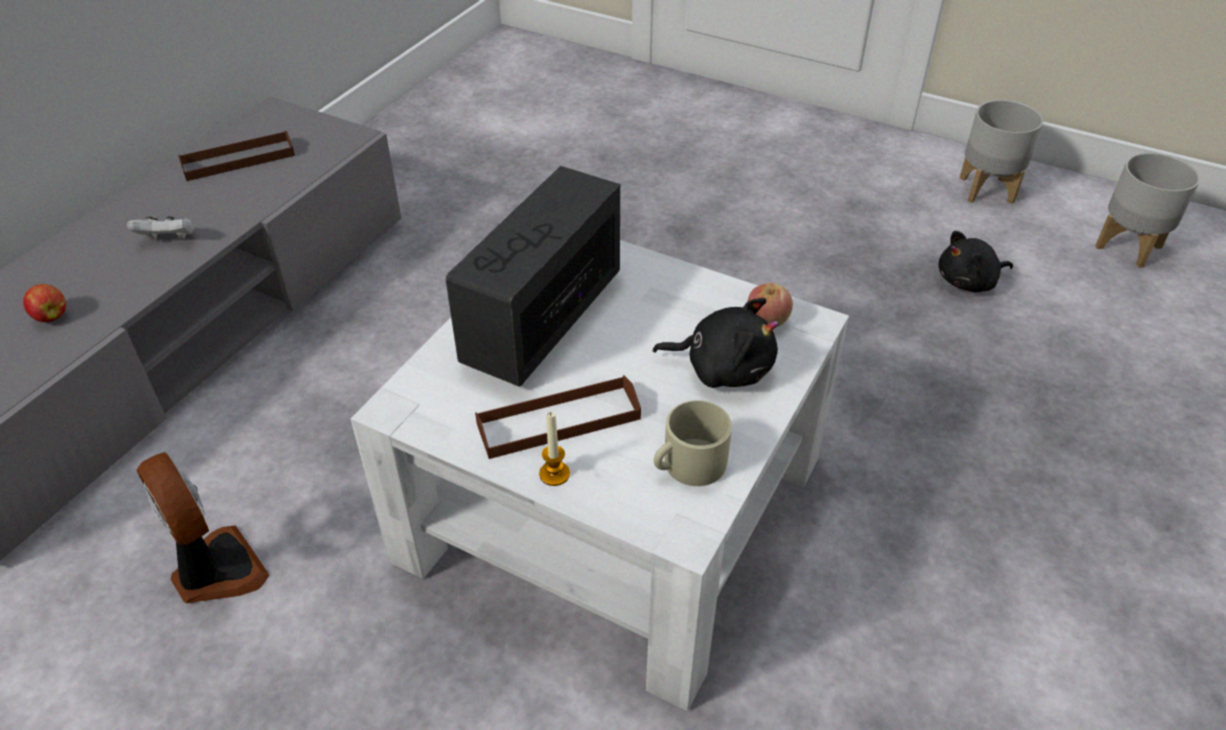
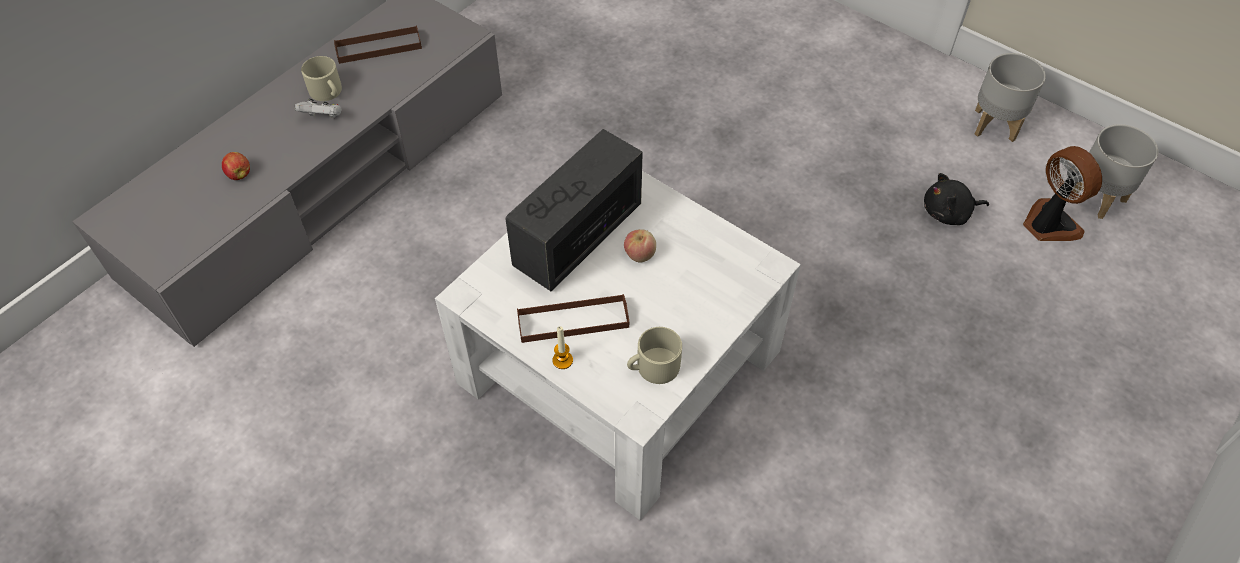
camera: 10 degrees right, 10 degrees up
fan [137,452,269,603] -> fan moved to [1023,146,1102,241]
black plush toy [653,298,778,388] -> none
apple [747,283,793,328] -> apple moved to [624,229,656,262]
none -> beige mug [301,56,342,101]

